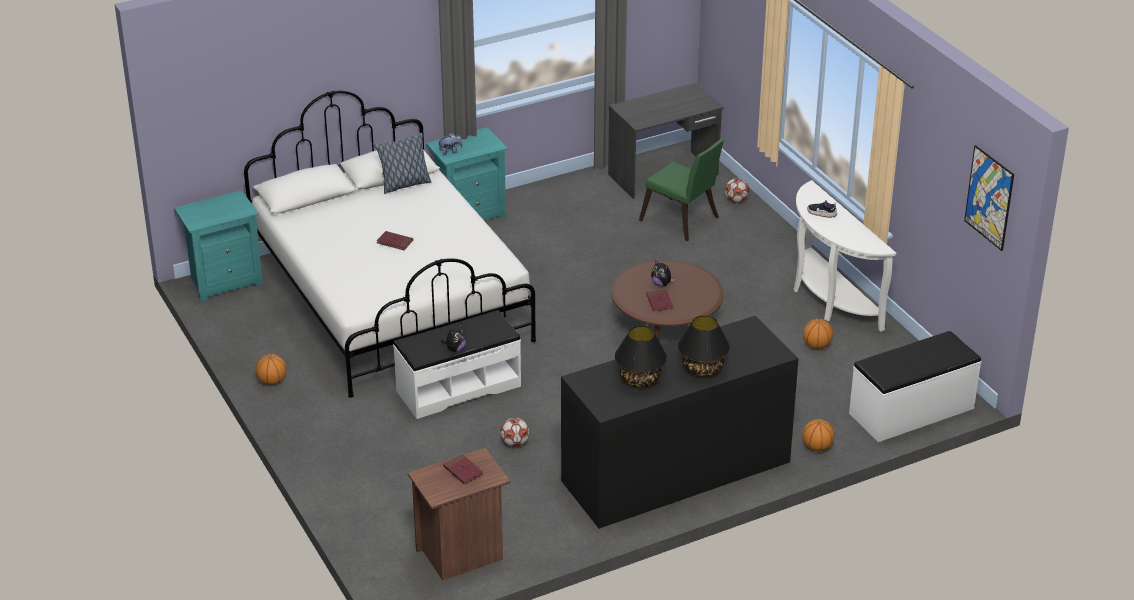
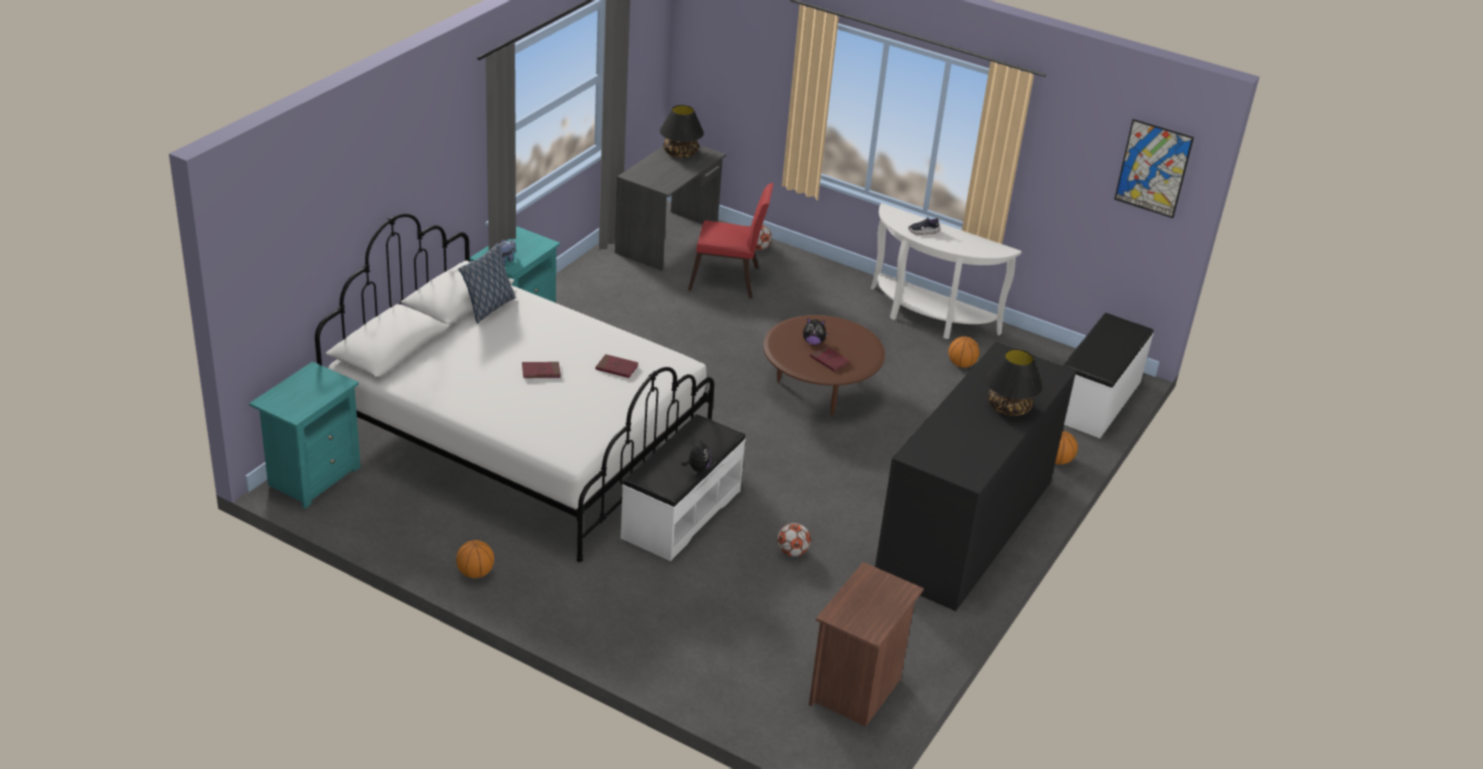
camera: 35 degrees left, 0 degrees up
red book [443,454,483,484] -> red book moved to [595,354,639,378]
black table lamp [615,326,667,387] -> black table lamp moved to [660,105,704,158]
green chair [639,139,724,241] -> red chair [688,183,774,298]

